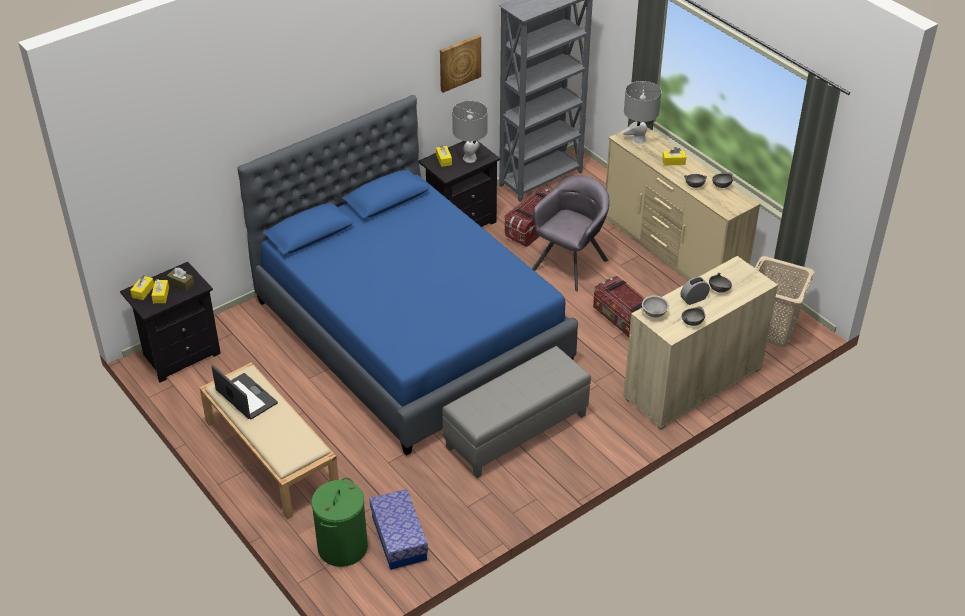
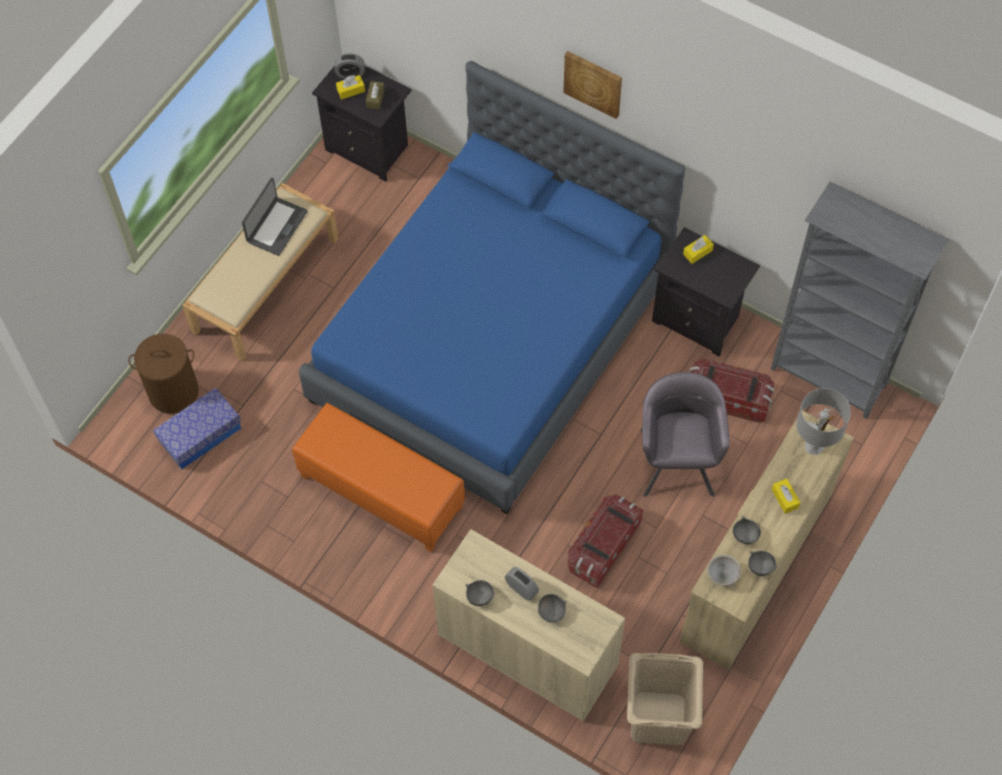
camera: 70 degrees right, 20 degrees up
yellow tissue box [130,275,154,300] -> alarm clock [335,53,364,78]
green laundry basket [311,478,368,567] -> brown laundry basket [128,334,199,414]
picture [440,35,481,93] -> picture moved to [563,51,622,119]
grey ottoman [442,346,591,478] -> orange ottoman [292,403,465,552]
grey table lamp [452,101,488,163] -> none
grey armchair [532,175,610,292] -> grey armchair turned 105 degrees counterclockwise [641,372,730,497]
grey bowl [641,295,670,317] -> grey bowl moved to [707,555,741,586]

